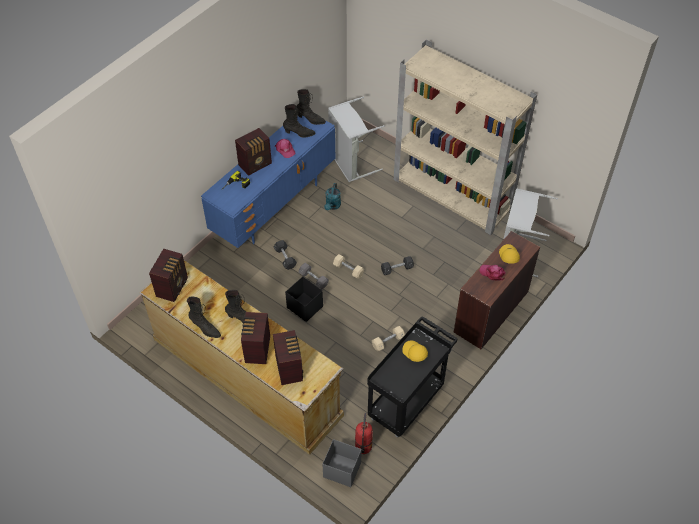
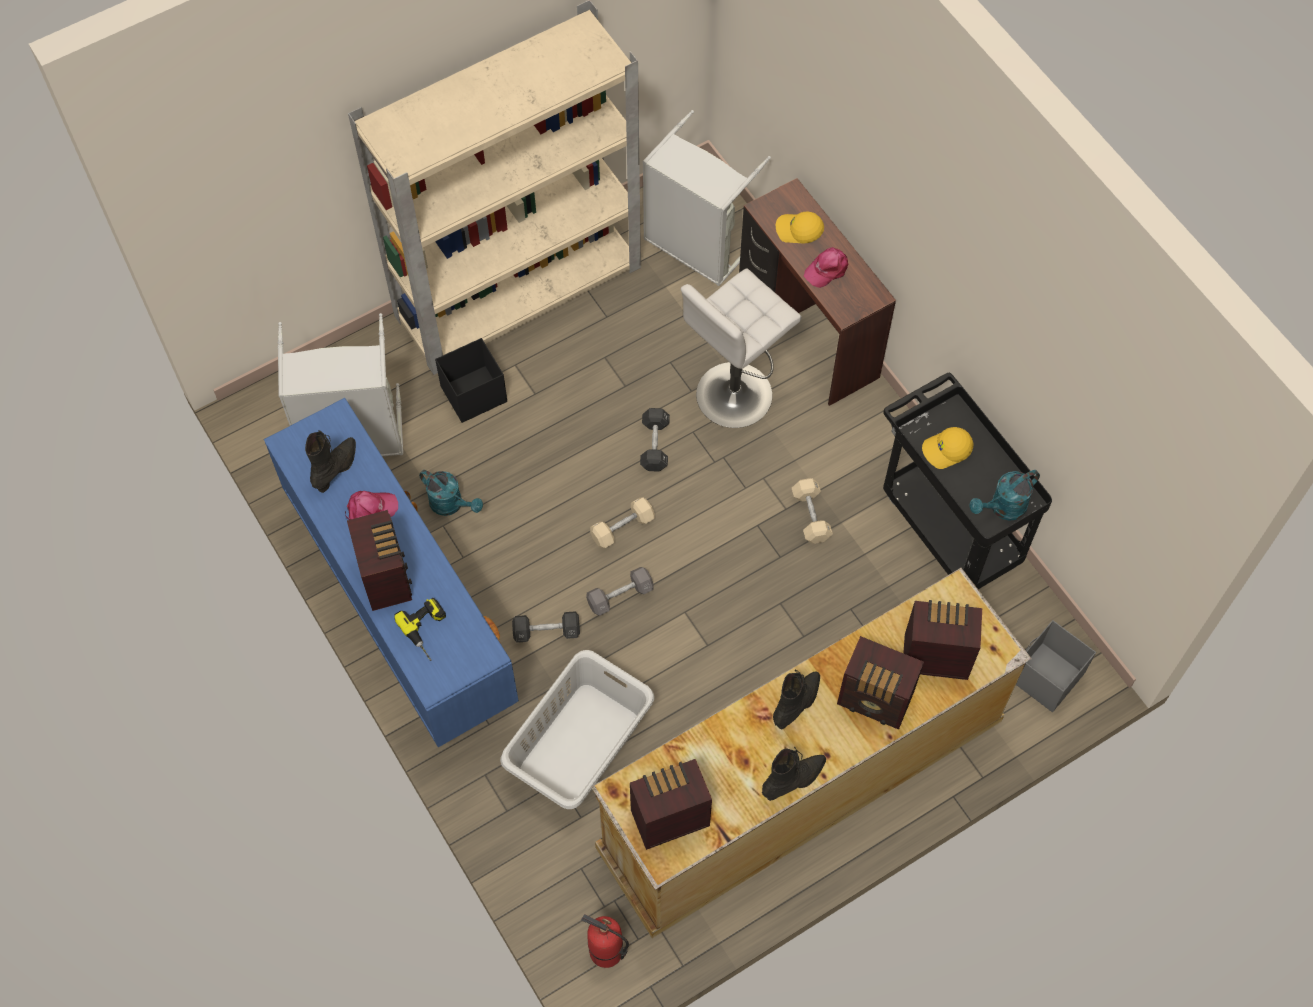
camera: 70 degrees left, 10 degrees up
radio [149,249,188,302] -> radio turned 60 degrees counterclockwise [630,759,712,850]
black storage box [285,276,323,322] -> black storage box moved to [435,338,507,423]
black boot [297,89,326,125] -> none
fire extinguisher [355,413,373,454] -> fire extinguisher moved to [581,914,629,968]
none -> grey laundry basket [500,650,655,809]
none -> white stool [681,268,801,428]
none -> turquoise watering can [969,470,1040,521]

